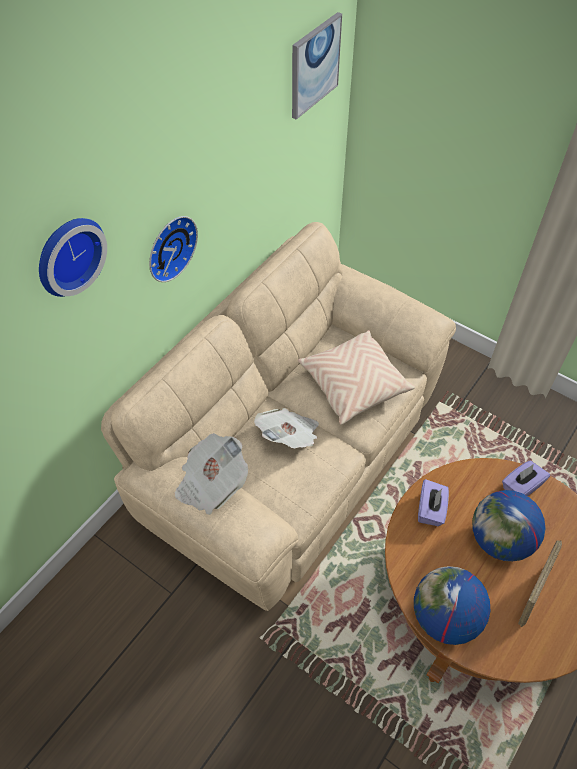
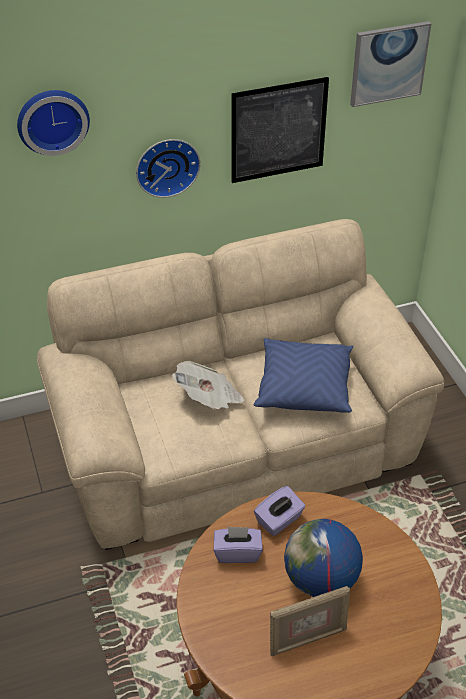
camera: 35 degrees right, 10 degrees down
newspaper [175,433,248,515] -> none
beige pillow [298,330,415,425] -> blue pillow [254,338,353,413]
globe [414,566,490,645] -> none
purple tissue box [502,461,550,496] -> purple tissue box moved to [214,527,263,563]
none -> picture [231,77,329,183]

